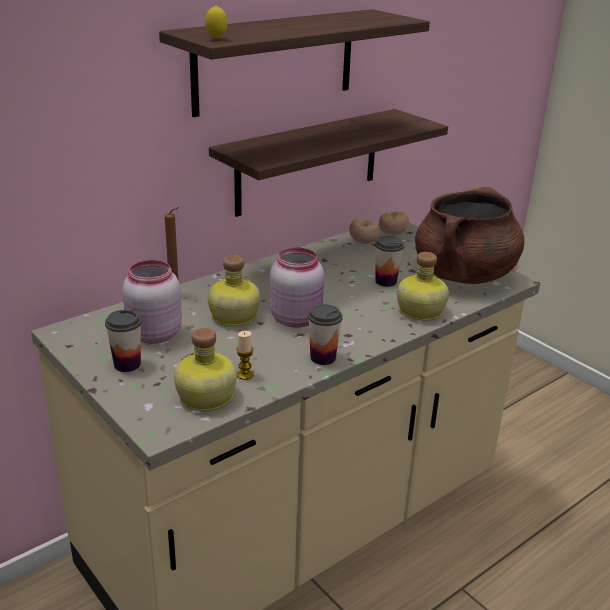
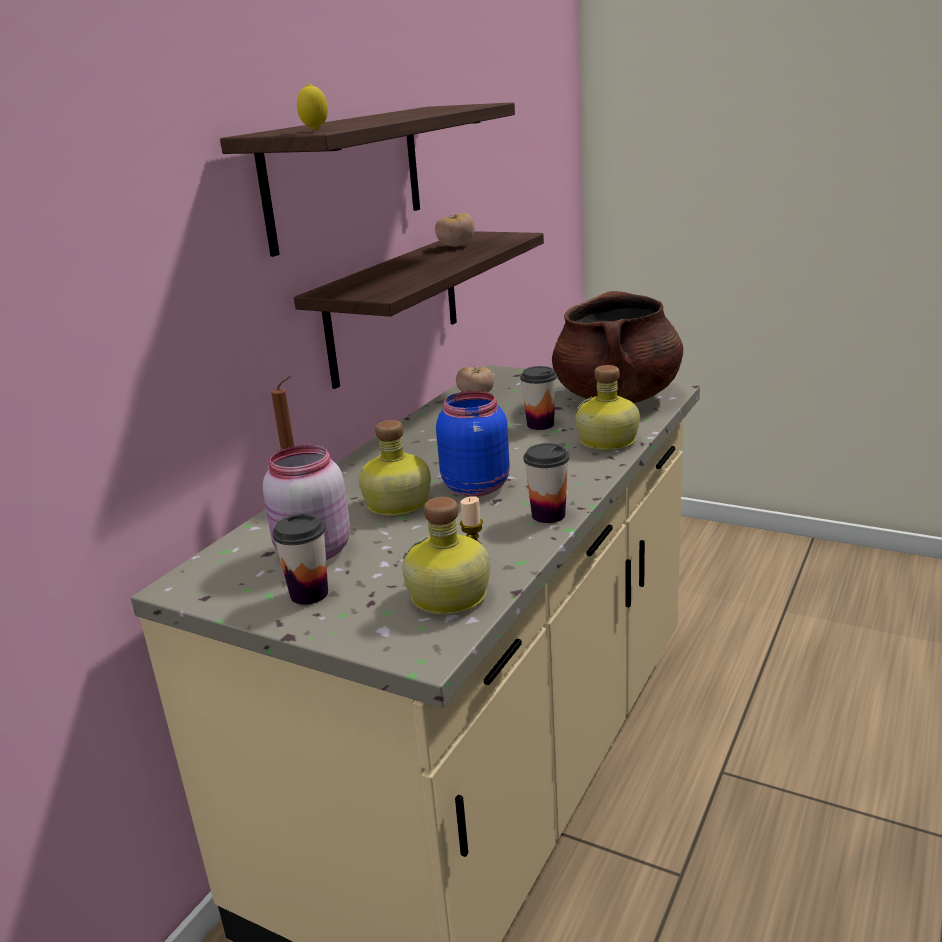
camera: 20 degrees left, 5 degrees down
pink jar [270,248,324,328] -> blue jar [436,391,510,496]
tomato [379,211,409,235] -> tomato moved to [435,213,475,247]

